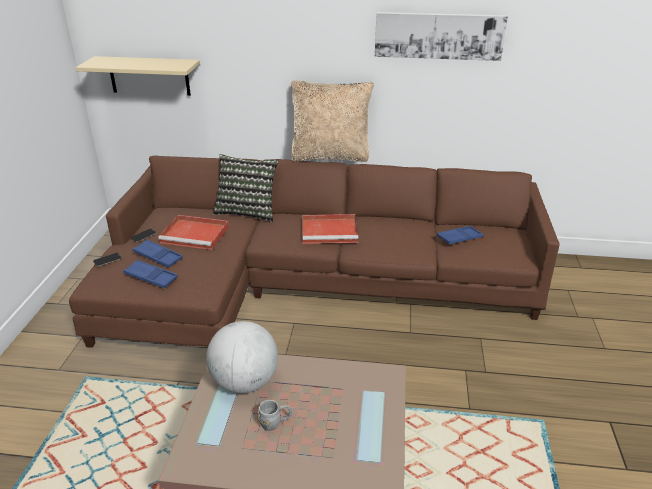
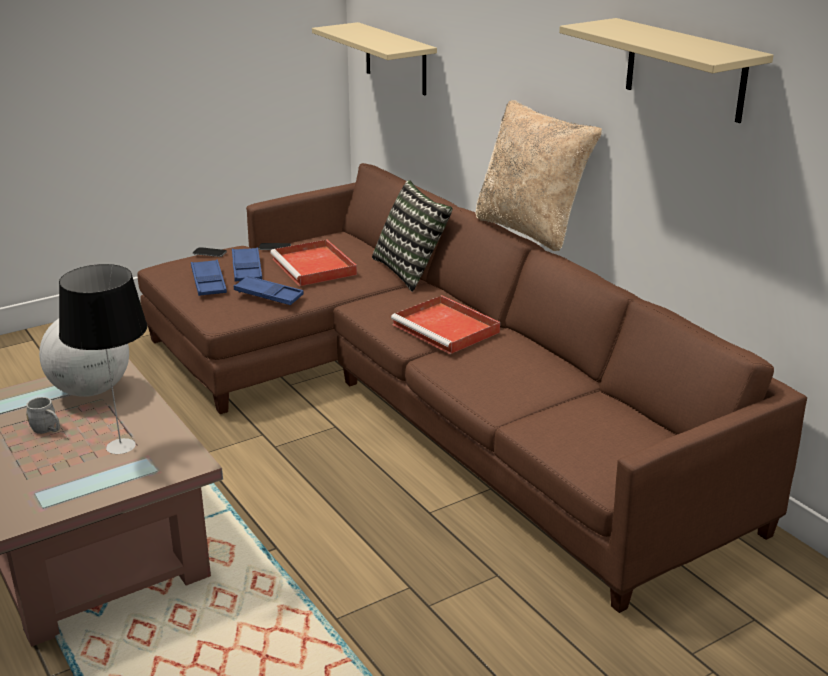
camera: 50 degrees right, 5 degrees down
picture [375,12,508,61] -> beige shelf [559,18,773,123]
blue tray [437,226,484,245] -> blue tray moved to [234,276,303,305]
none -> table lamp [59,264,147,454]

